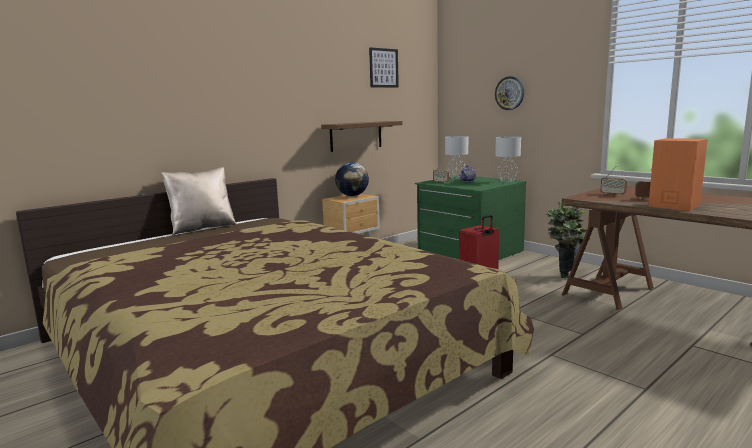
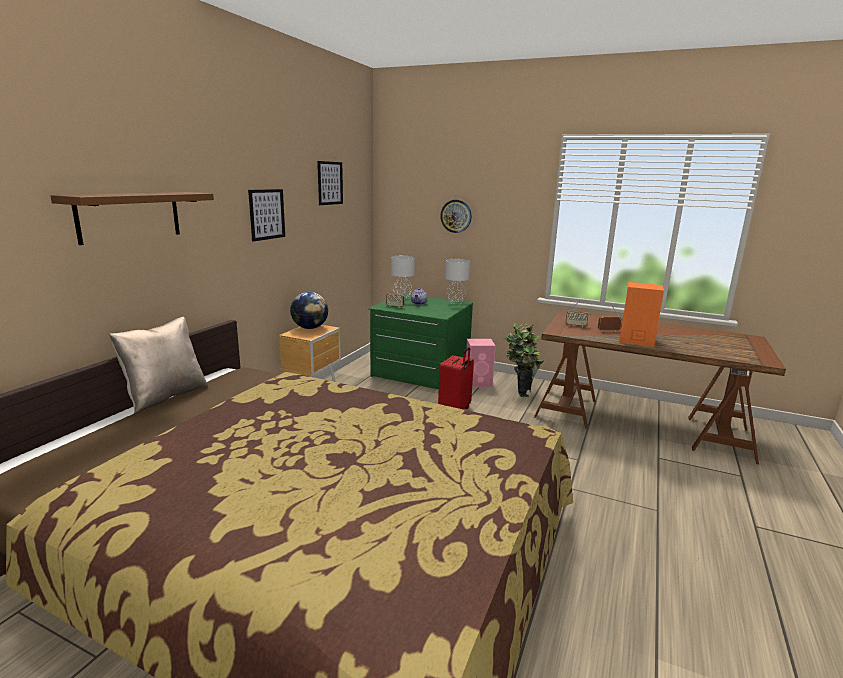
camera: 25 degrees left, 5 degrees up
brown shelf [321,121,402,152] -> brown shelf moved to [50,192,214,245]
none -> picture [248,189,285,242]
none -> pink speaker [466,339,496,388]

